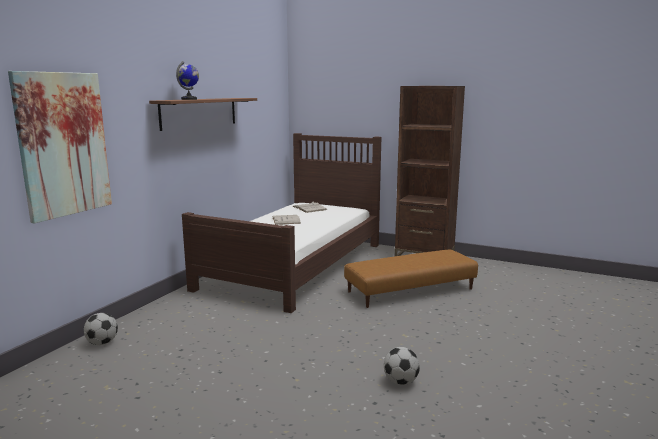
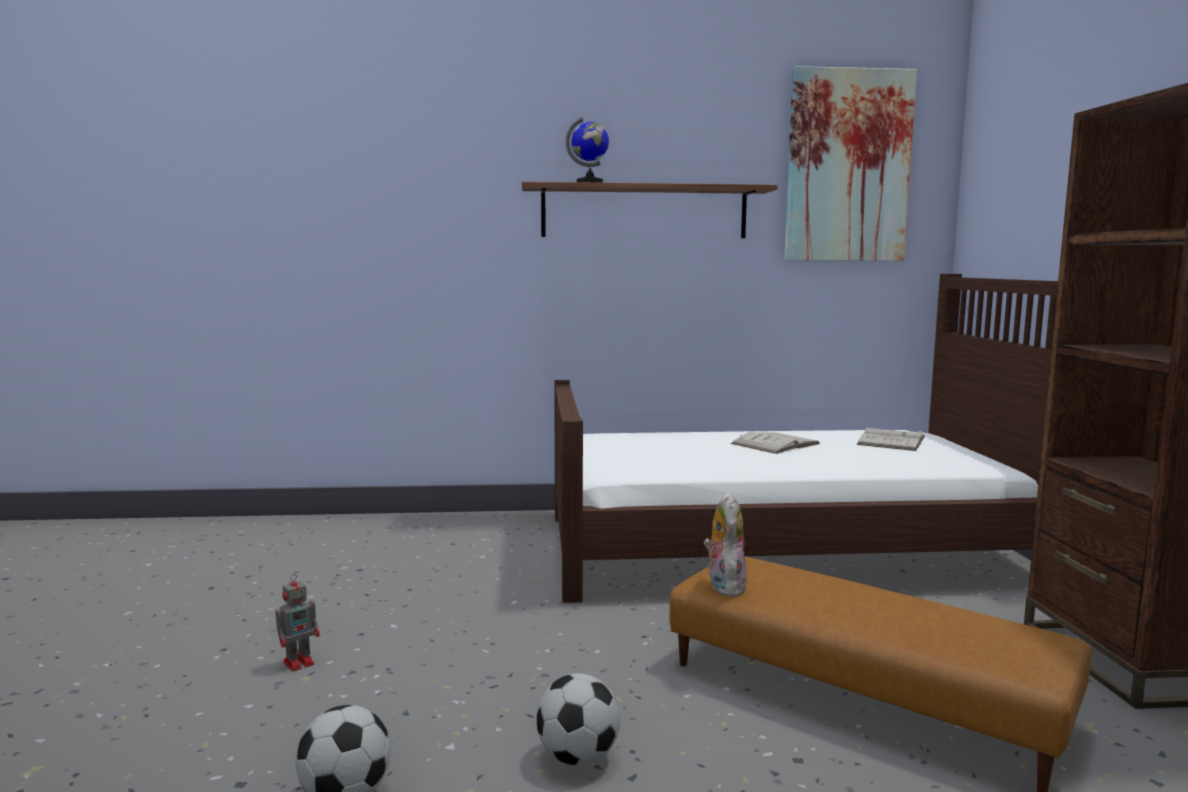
camera: 60 degrees right, 5 degrees down
picture [8,71,112,223] -> picture moved to [784,66,917,261]
football [84,313,118,345] -> football moved to [537,673,620,766]
none -> toy robot [276,573,320,671]
none -> plush toy [704,492,747,597]

